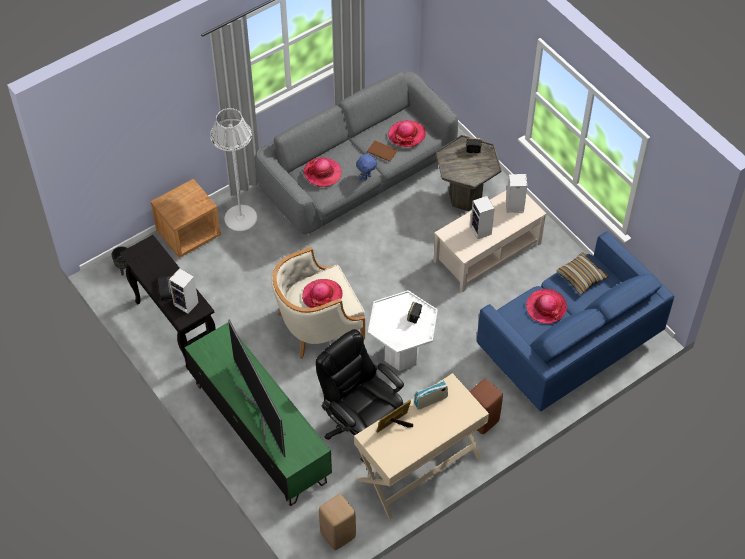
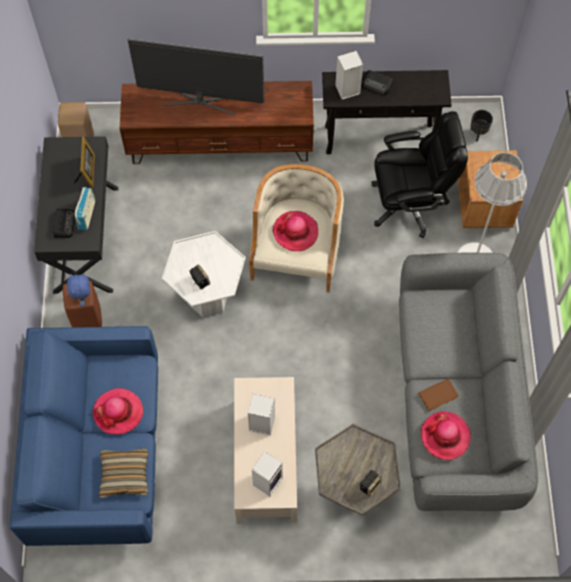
camera: 125 degrees right, 10 degrees up
green tv stand [185,323,332,506] -> brown tv stand [120,81,314,164]
hat [303,157,342,187] -> none
black office chair [316,329,404,462] -> black office chair moved to [372,111,468,238]
beige desk [354,373,489,520] -> black desk [34,136,119,294]
blue plush toy [356,154,377,181] -> blue plush toy moved to [67,274,90,306]
none -> radio [53,209,75,238]

